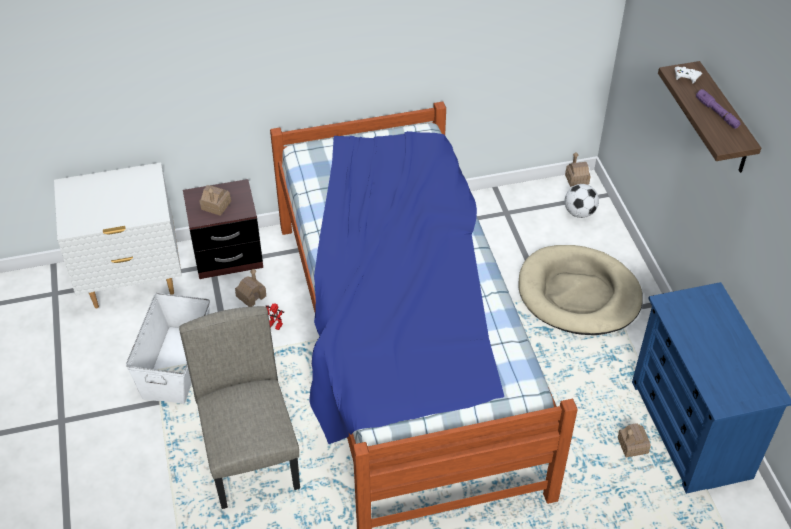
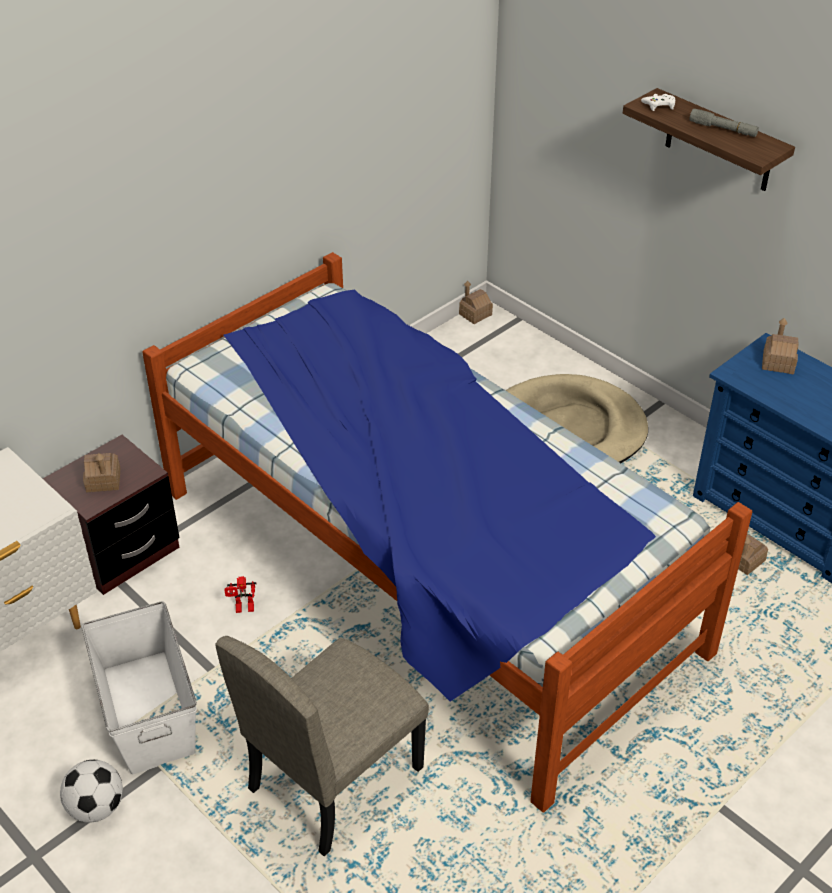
camera: 30 degrees left, 5 degrees down
beige chair [179,306,300,509] -> beige chair turned 90 degrees counterclockwise [215,636,429,856]
toy house [235,269,266,307] -> toy house moved to [762,318,799,375]
football [565,184,599,218] -> football moved to [60,760,123,823]
purple flashlight [696,89,741,129] -> grey flashlight [690,109,759,137]

